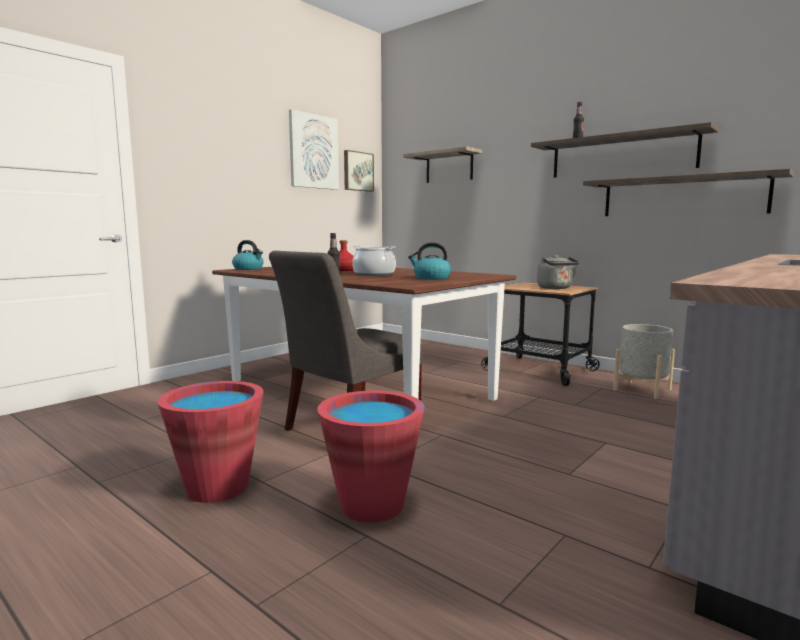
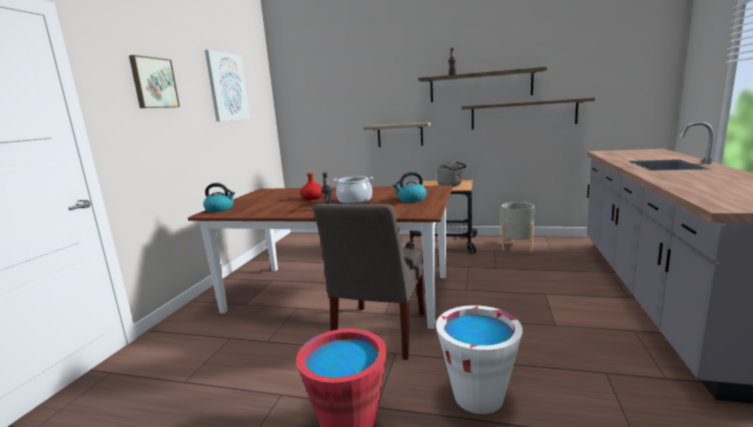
camera: 25 degrees left, 5 degrees up
red bucket [317,391,425,523] -> white bucket [436,305,523,414]
picture [344,150,374,192] -> picture moved to [129,55,180,108]
shelf [403,146,482,183] -> shelf moved to [364,122,431,147]

